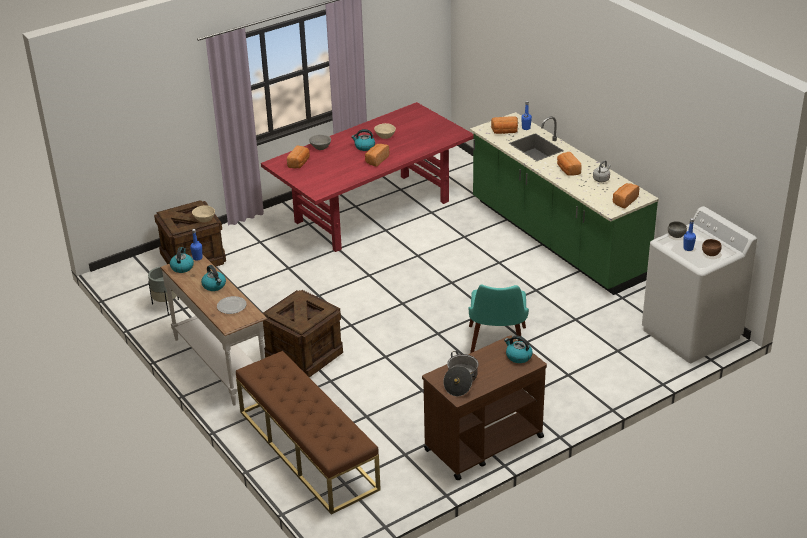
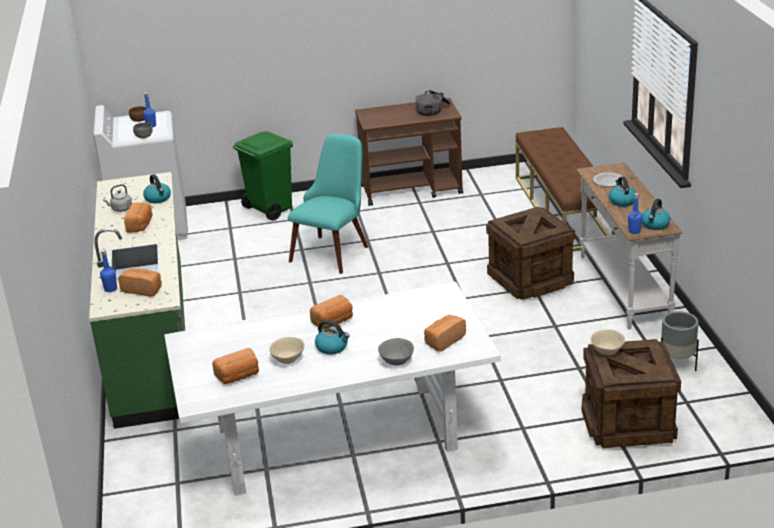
camera: 155 degrees left, 5 degrees down
red dining table [261,102,473,252] -> white dining table [164,282,501,496]
kettle [504,335,533,363] -> kettle moved to [143,174,171,203]
bread [613,183,639,208] -> bread moved to [212,348,259,384]
none -> green trash can [233,131,293,221]

